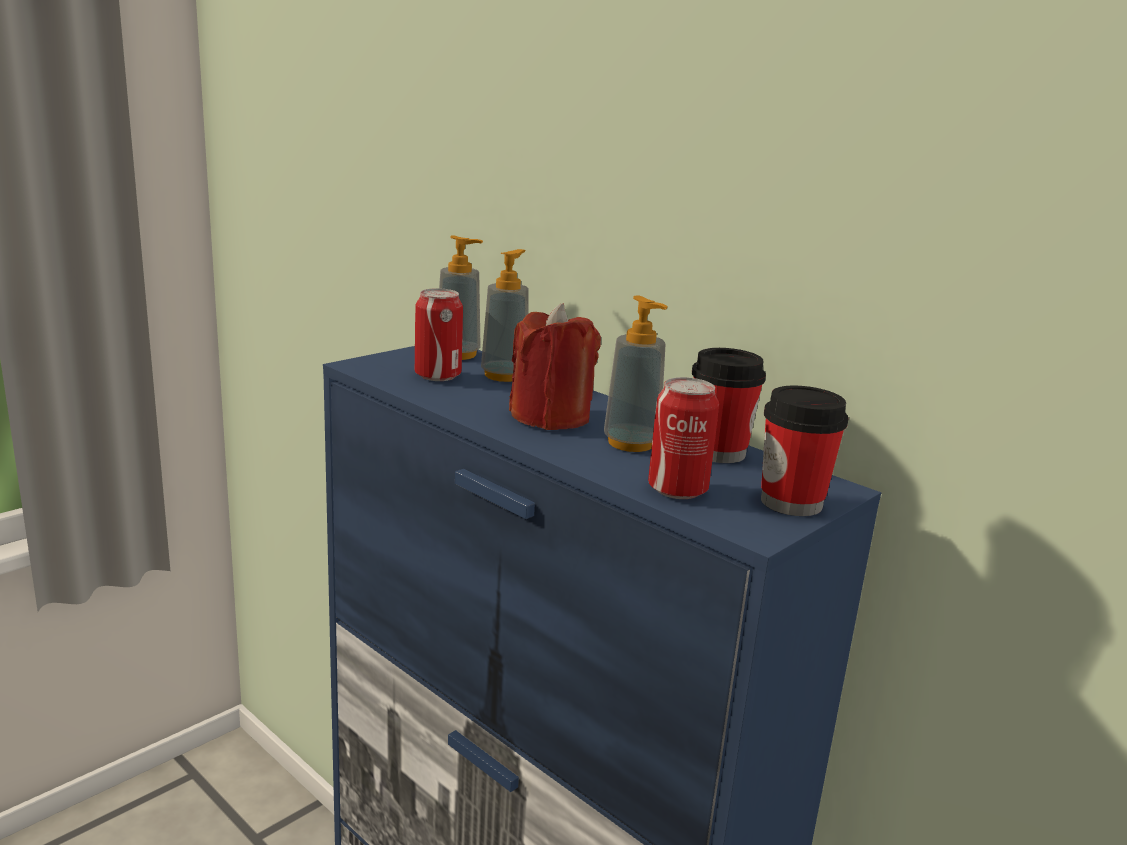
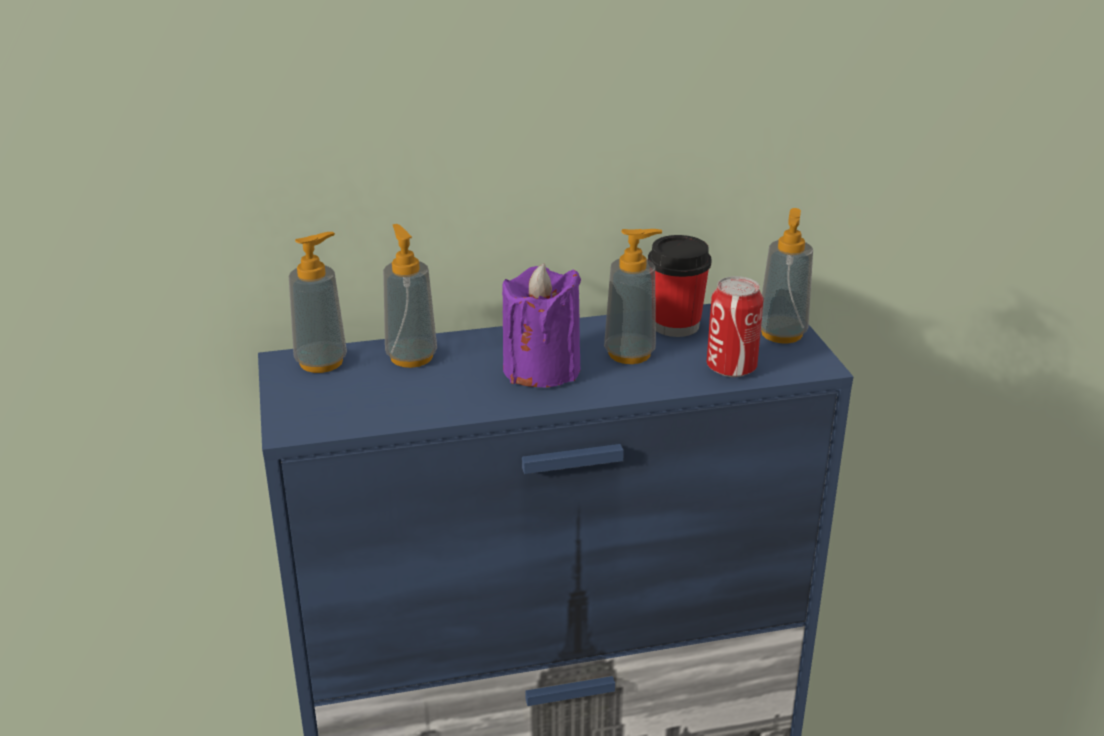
camera: 55 degrees left, 10 degrees up
can [415,288,463,381] -> none
red candle [509,303,601,430] -> purple candle [502,263,581,387]
cup [761,386,849,516] -> soap dispenser [761,208,813,343]

